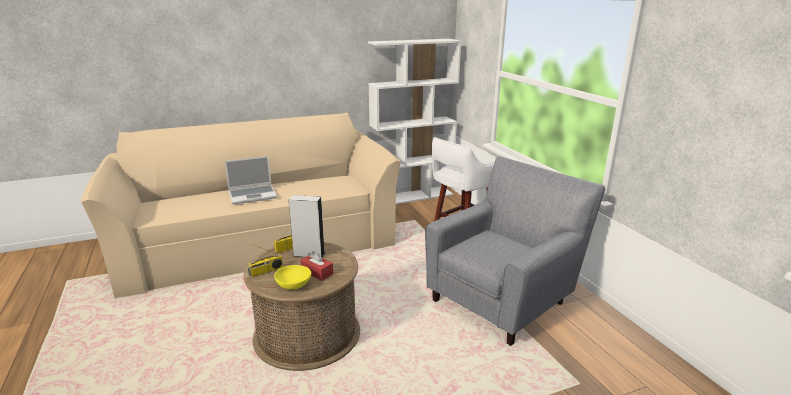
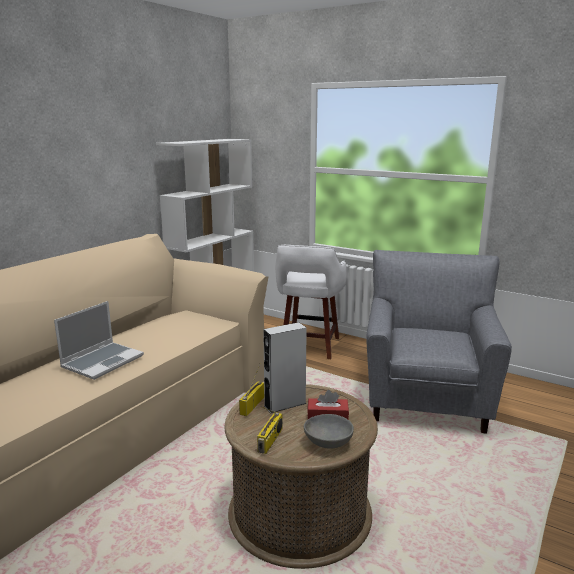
camera: 35 degrees left, 5 degrees down
yellow bowl [274,265,311,289] -> grey bowl [304,414,354,449]

